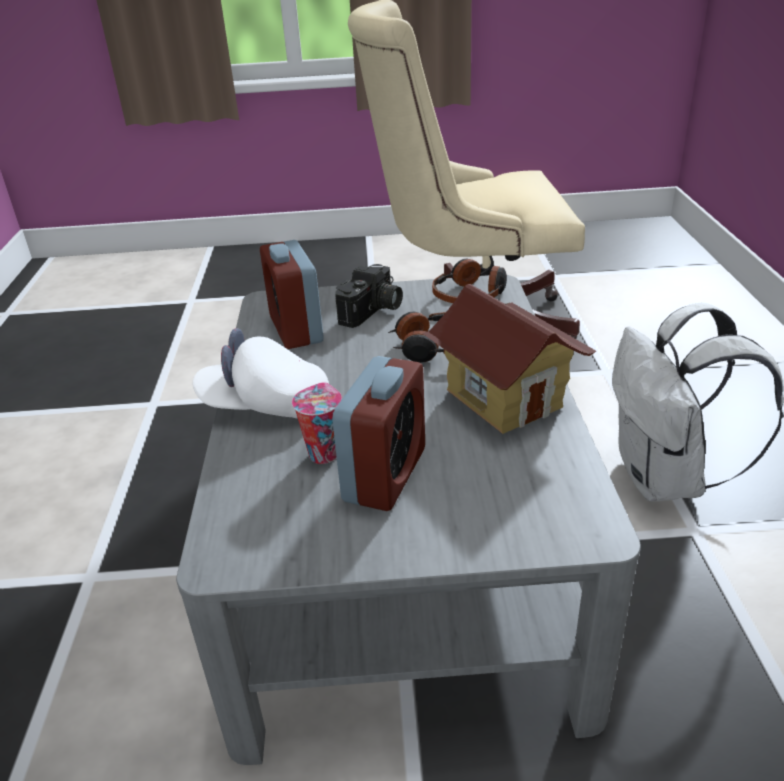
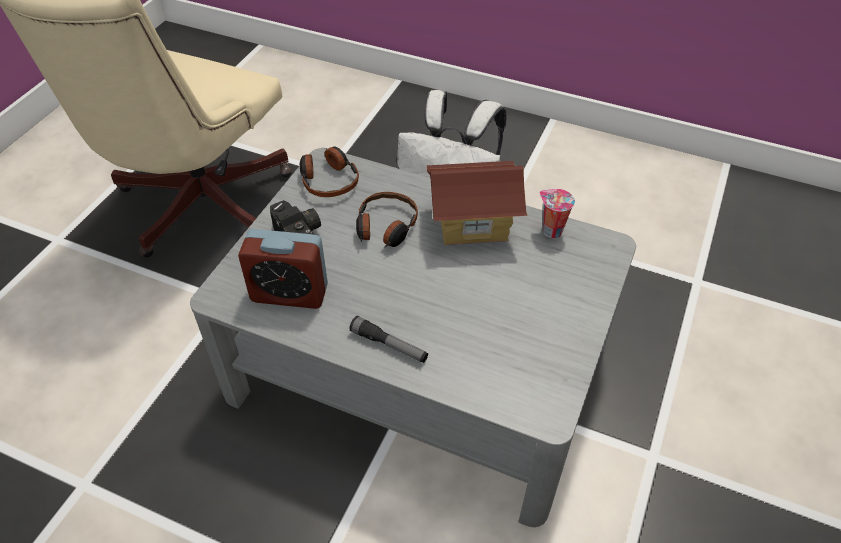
camera: 65 degrees left, 15 degrees up
white cap [193,328,329,419] -> flashlight [349,316,428,363]
cup [292,382,342,464] -> cup moved to [539,189,575,238]
alarm clock [332,356,425,511] -> none

